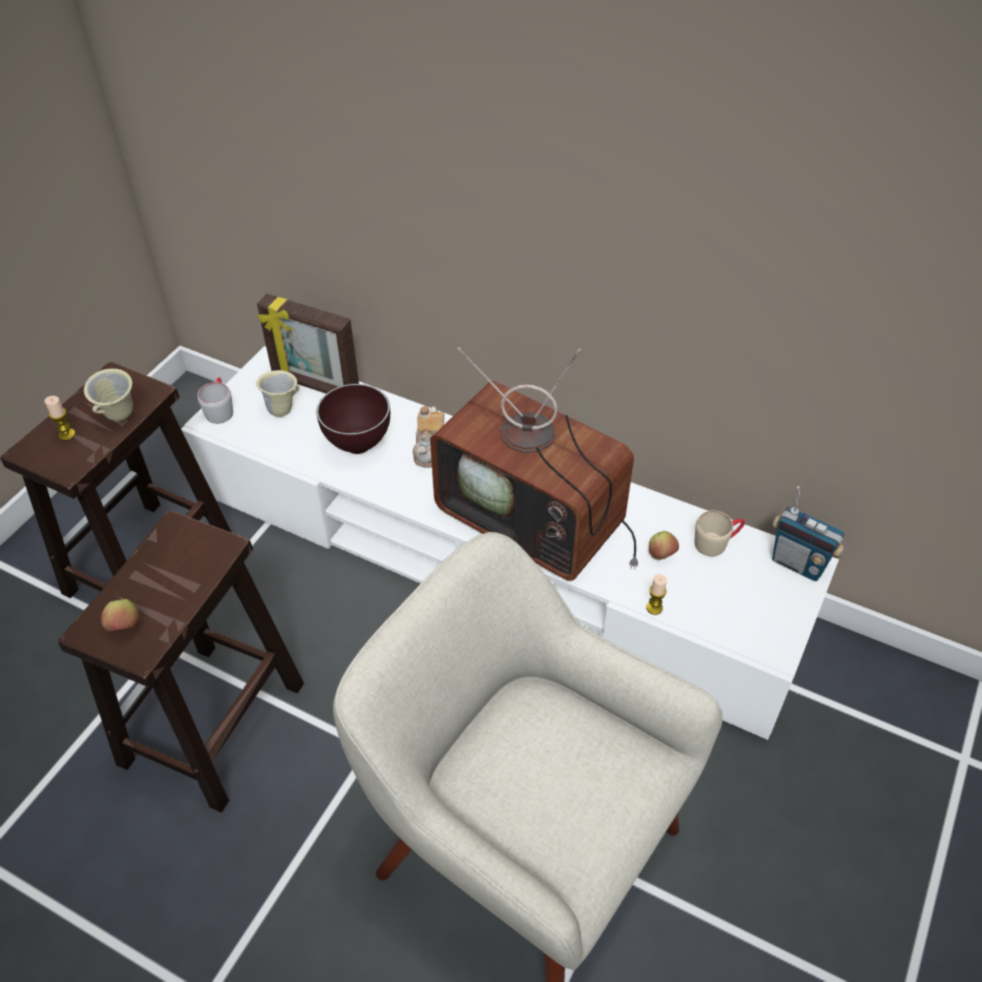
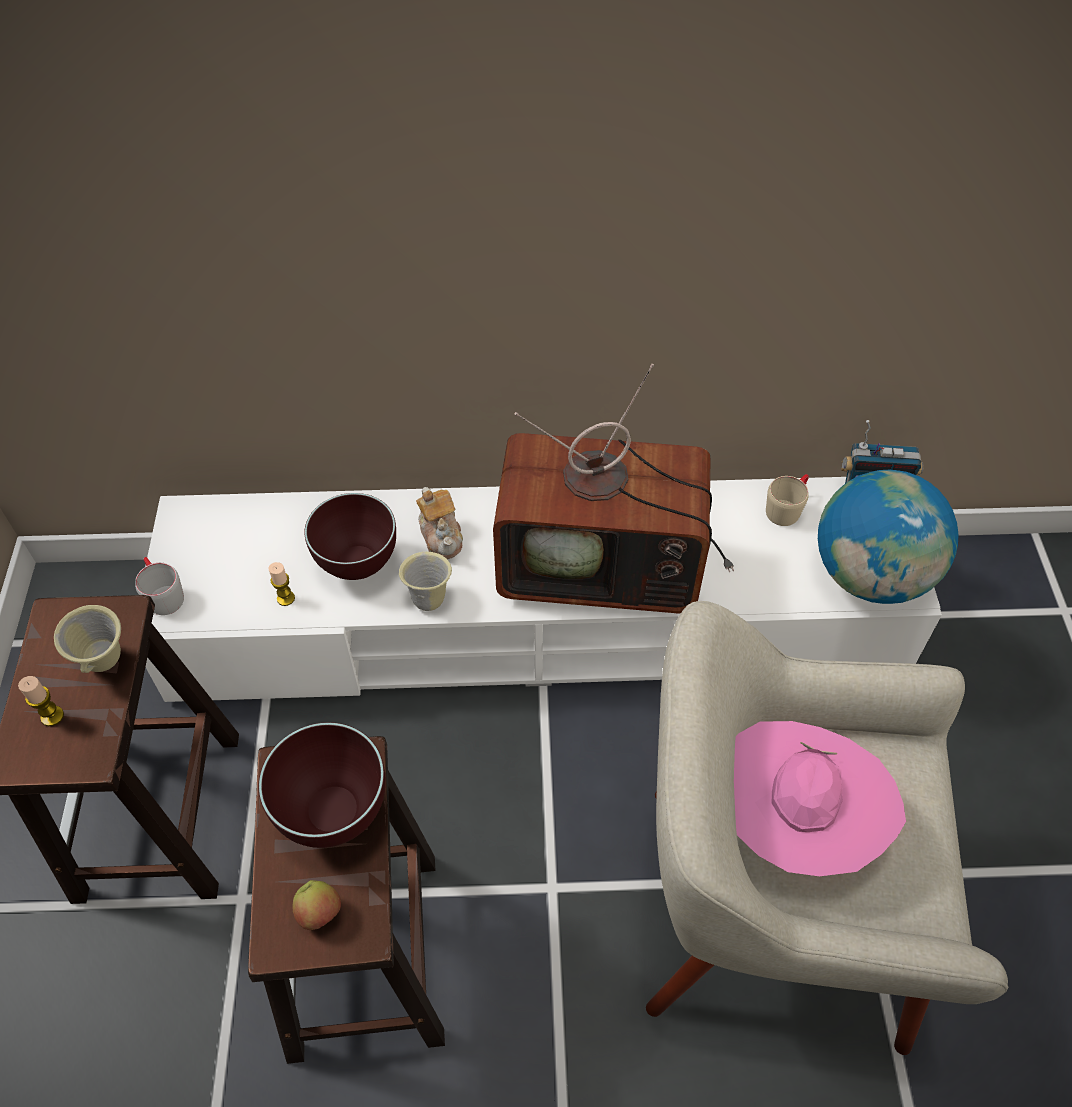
camera: 30 degrees left, 5 degrees up
beige mug [256,370,299,417] -> beige mug moved to [399,552,452,611]
picture frame [257,294,359,394] -> none
candle [646,574,667,615] -> candle moved to [268,562,295,606]
apple [649,531,679,560] -> none
none -> brown bowl [259,722,386,848]
none -> pink hat [734,721,906,876]
none -> globe [818,470,959,604]

